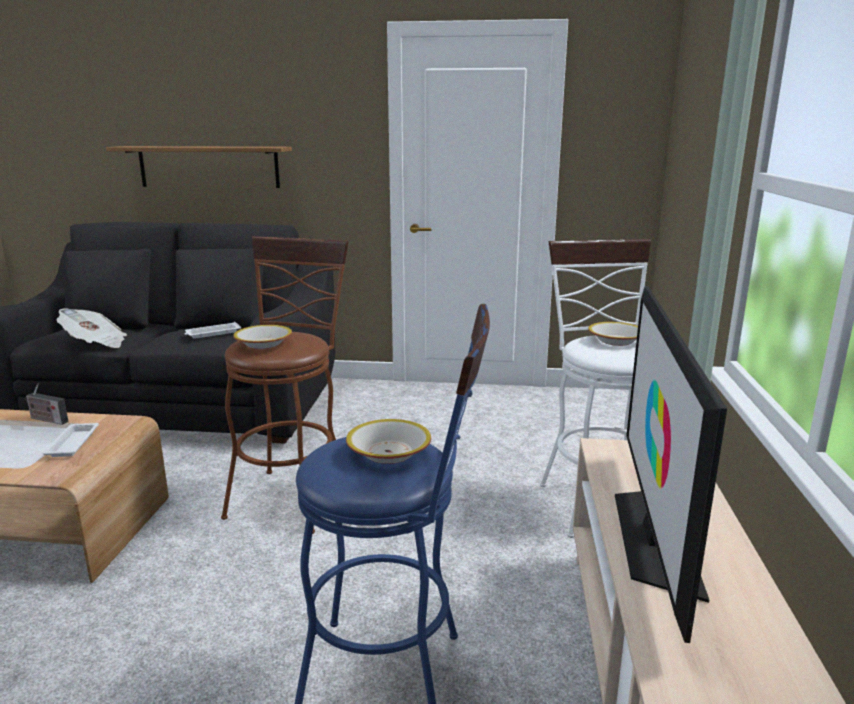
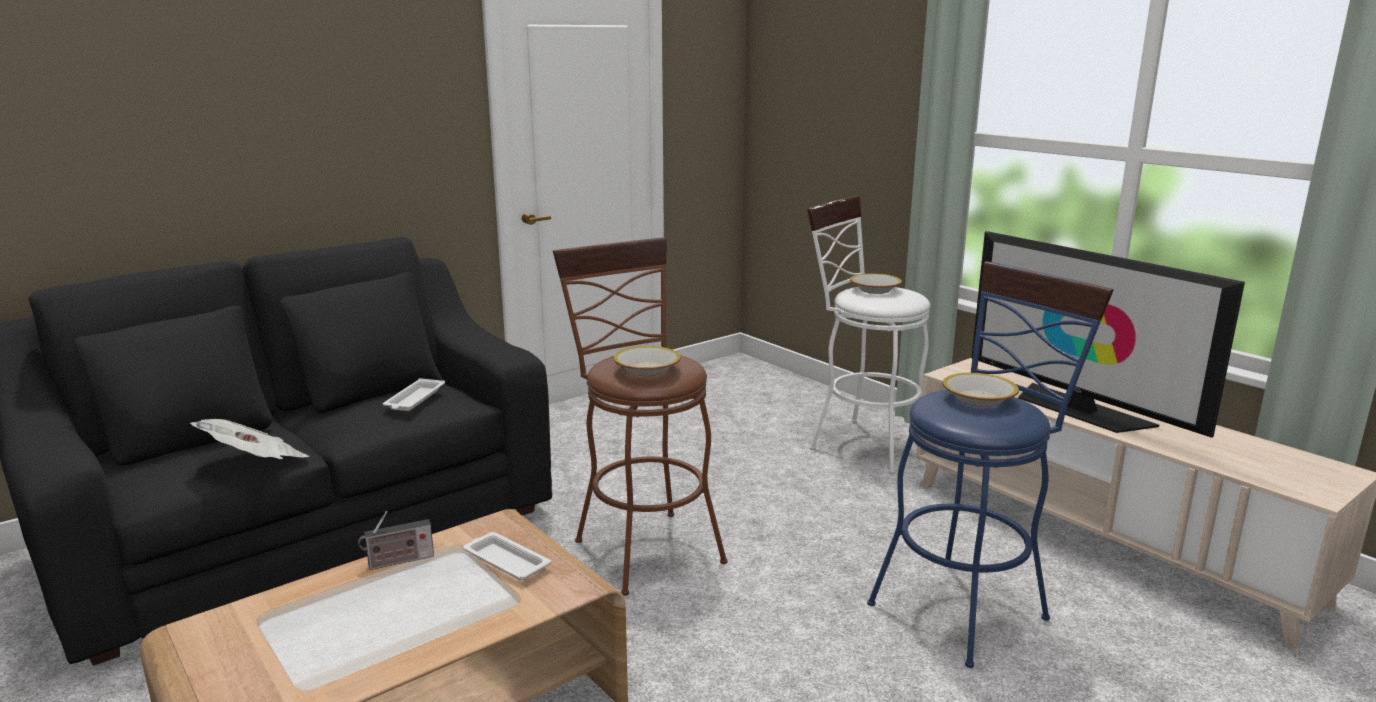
camera: 45 degrees left, 0 degrees up
shelf [106,146,292,188] -> none

